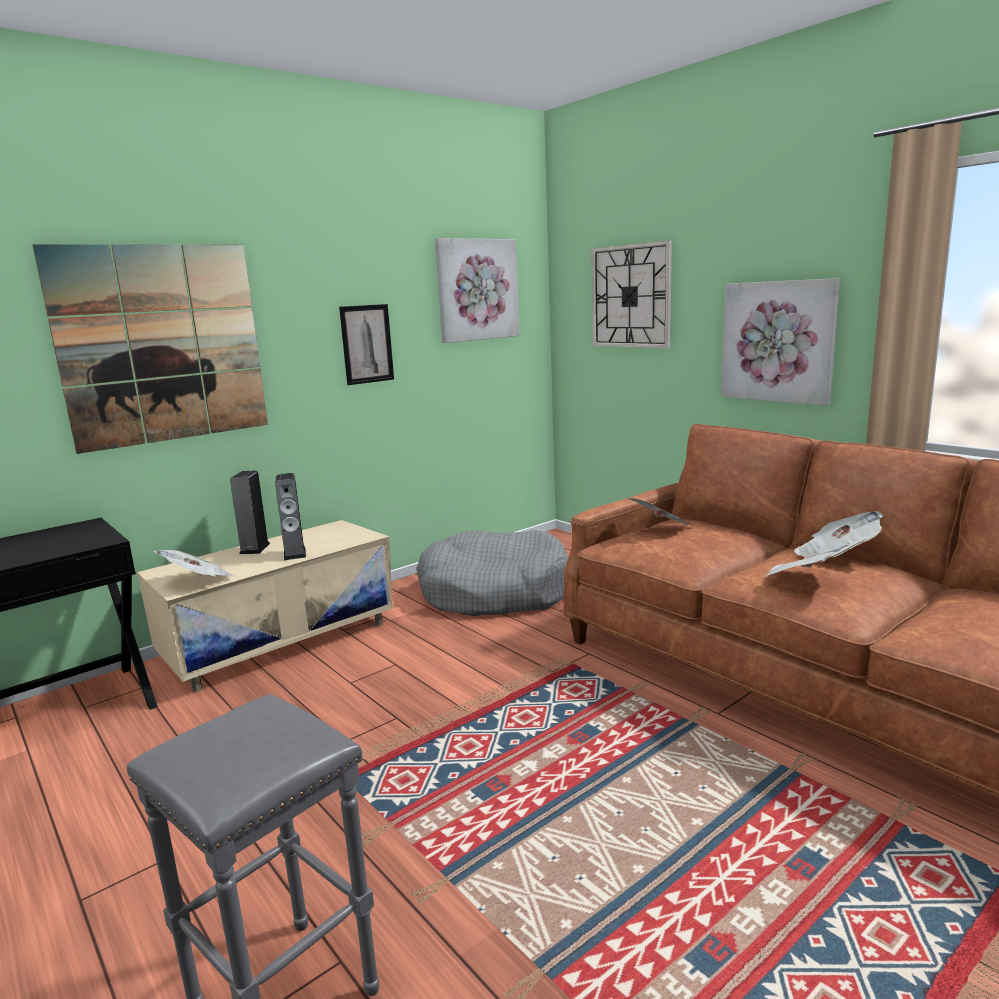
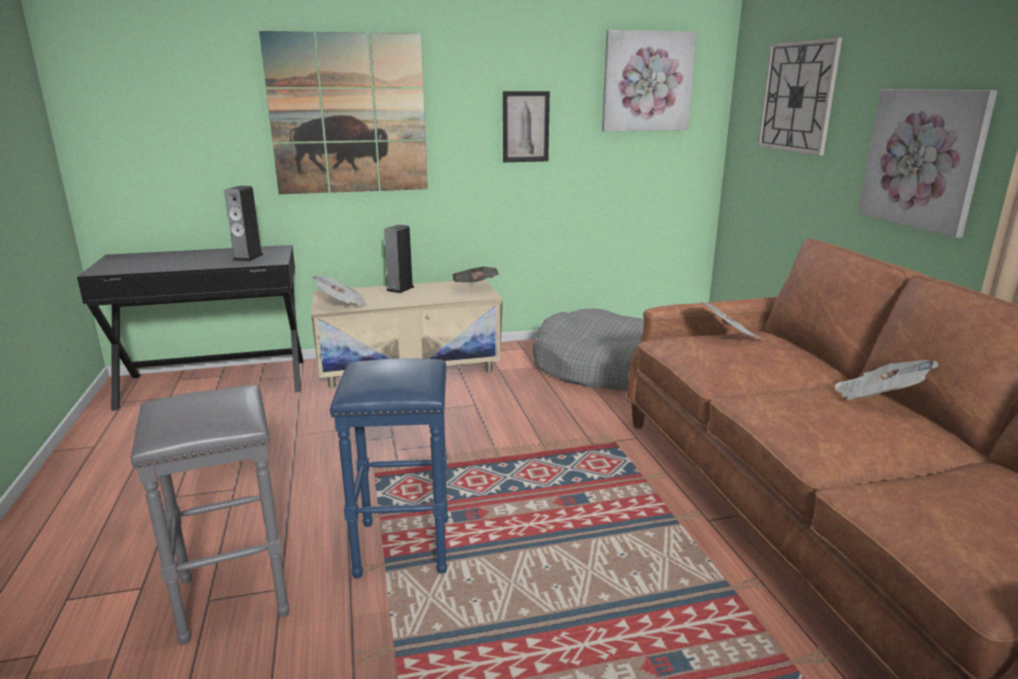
camera: 25 degrees right, 5 degrees up
speaker [275,473,306,560] -> speaker moved to [224,186,263,261]
newspaper [763,543,851,577] -> newspaper moved to [452,267,499,282]
none -> blue stool [330,358,448,579]

